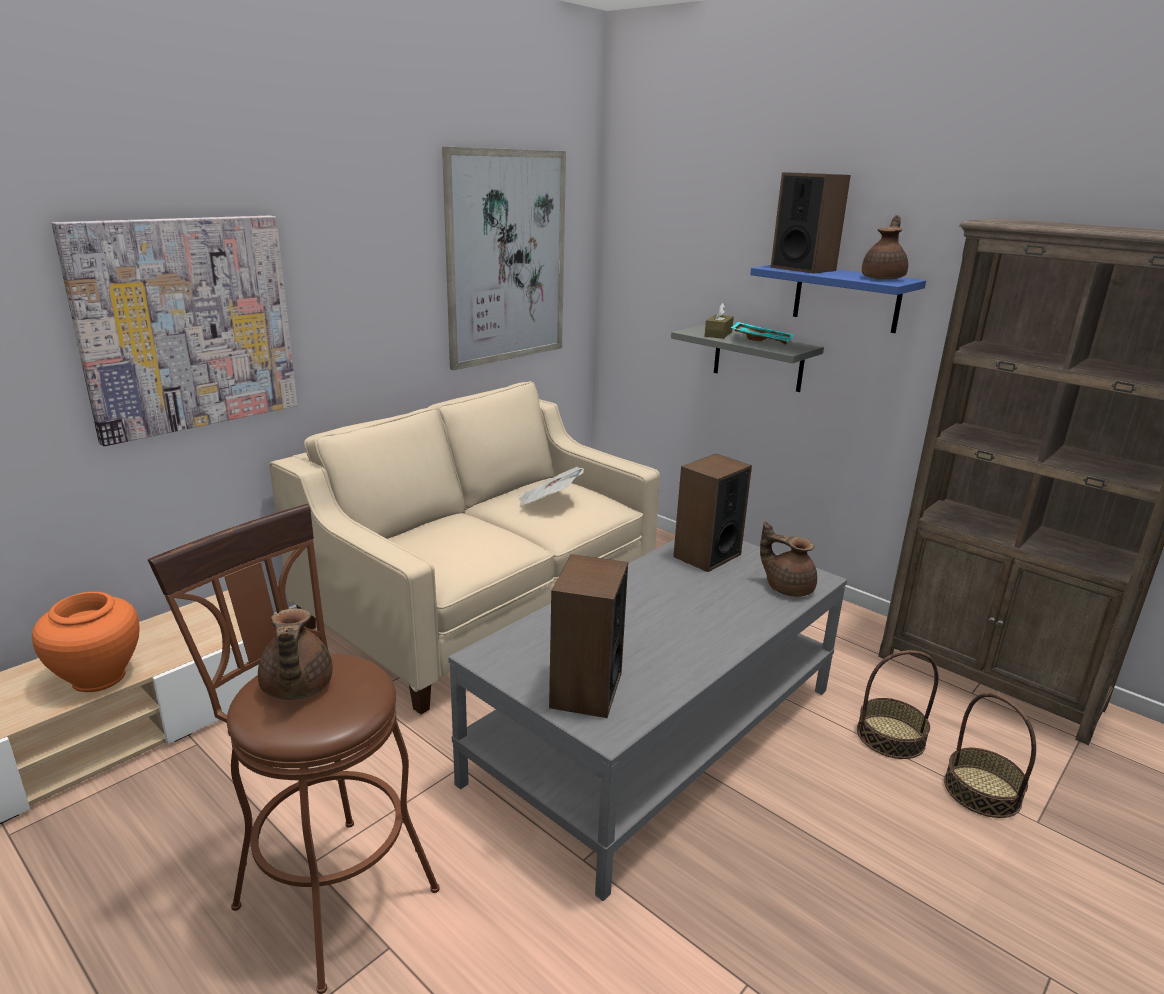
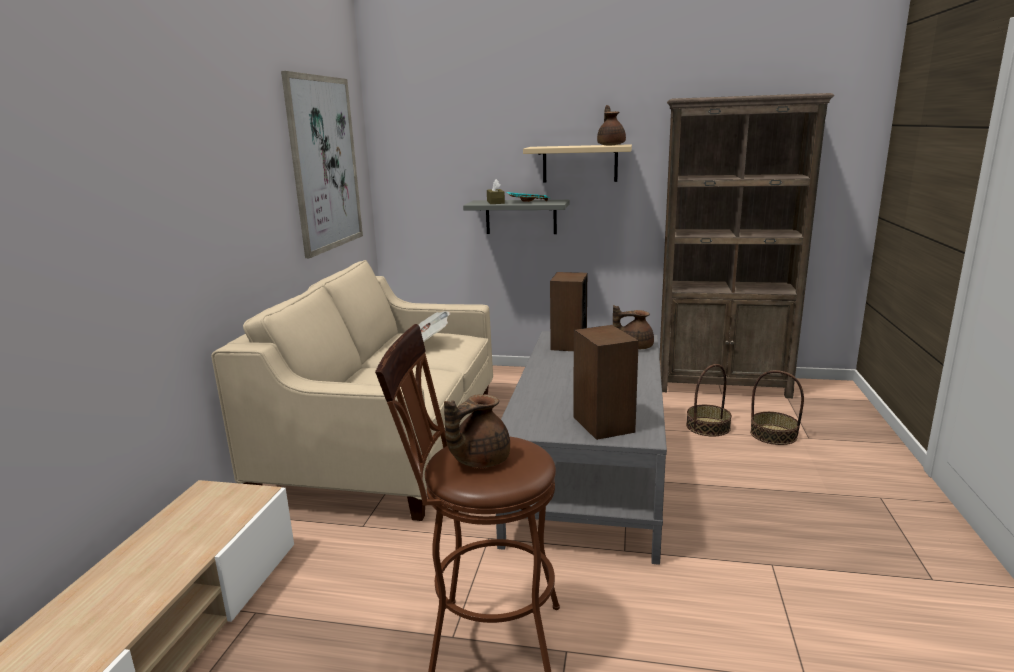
camera: 30 degrees left, 5 degrees down
orange vase [32,592,139,692] -> none
picture [52,216,297,446] -> none
brown teapot [258,608,333,700] -> brown teapot turned 90 degrees clockwise [444,394,510,468]
blue shelf [750,265,926,333] -> beige shelf [523,144,632,183]
speaker [771,172,851,274] -> none

